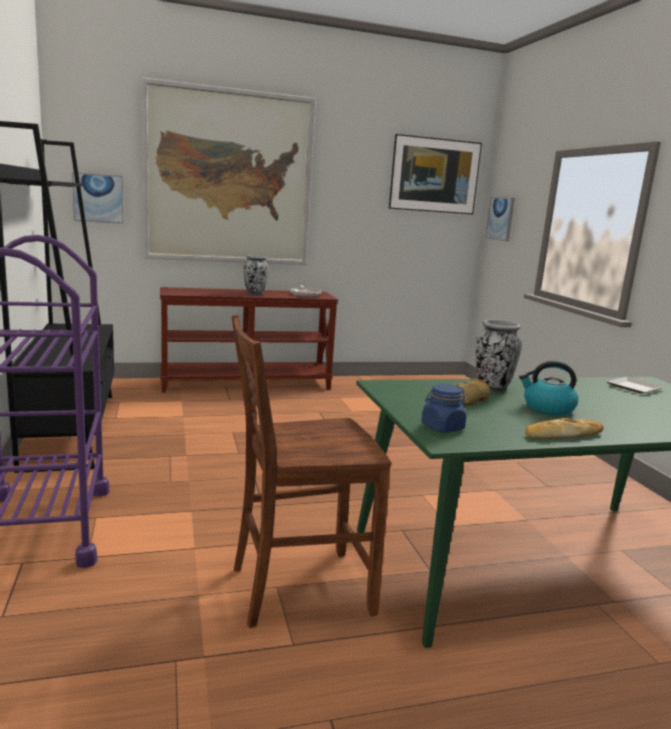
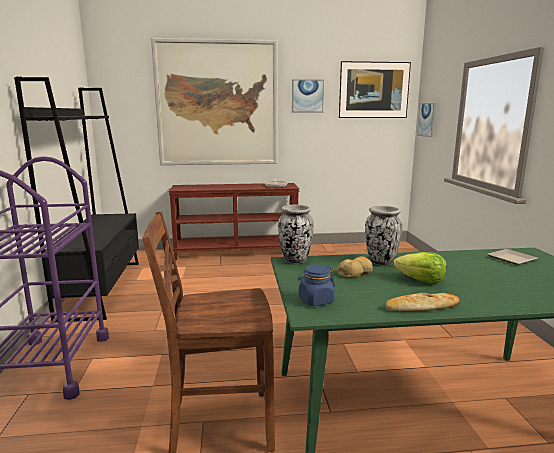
camera: 10 degrees right, 0 degrees up
picture [72,172,124,224] -> picture moved to [292,79,324,113]
vase [244,255,268,295] -> vase moved to [278,205,314,264]
kettle [519,361,578,415] -> lettuce [393,252,447,284]

